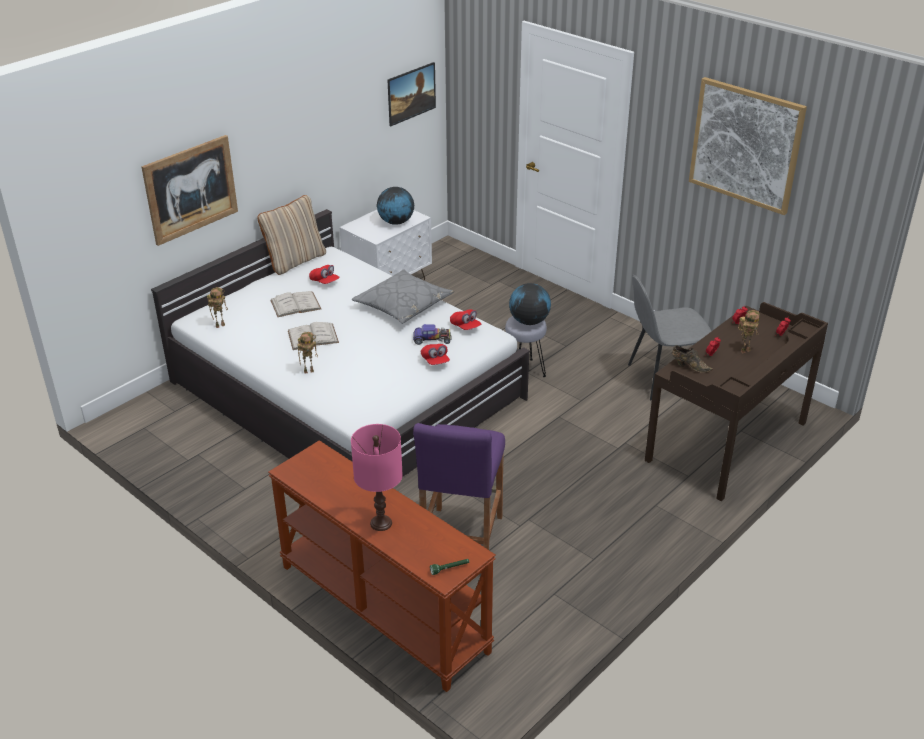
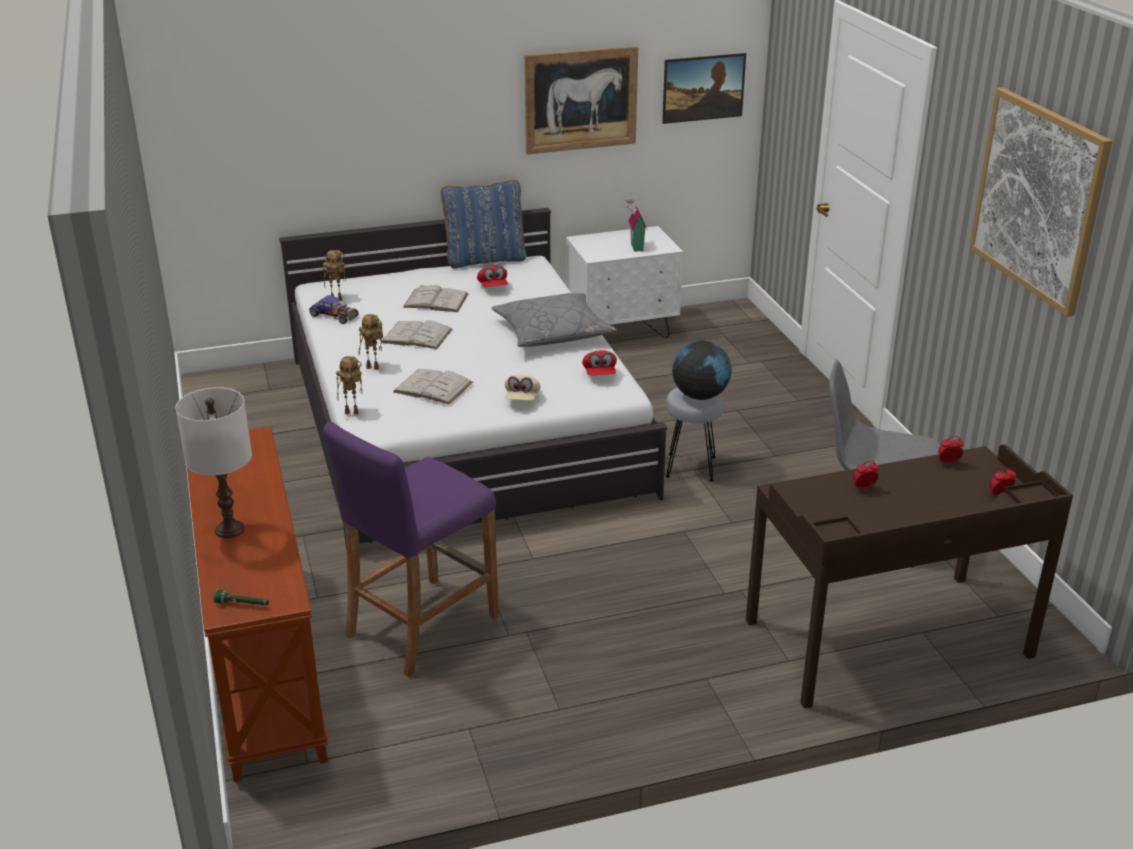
camera: 30 degrees right, 5 degrees down
picture [141,135,238,246] -> picture moved to [524,46,638,155]
beige pillow [257,195,326,275] -> blue pillow [441,180,527,269]
pink table lamp [351,424,403,531] -> white table lamp [175,387,252,538]
globe [377,187,414,225] -> toy house [626,198,647,252]
toy car [413,324,452,345] -> toy car moved to [309,295,359,324]
red cap [421,344,450,365] -> beige cap [505,375,541,400]
brown shoe [672,345,713,373] -> none
toy robot [738,310,760,353] -> toy robot moved to [336,356,363,414]
none -> white book [393,369,473,405]

